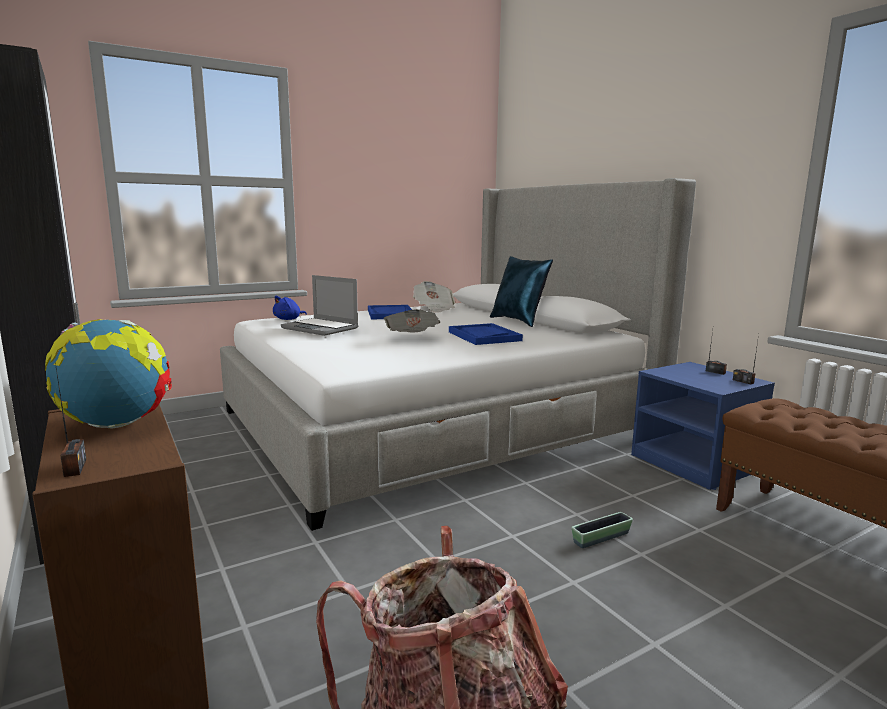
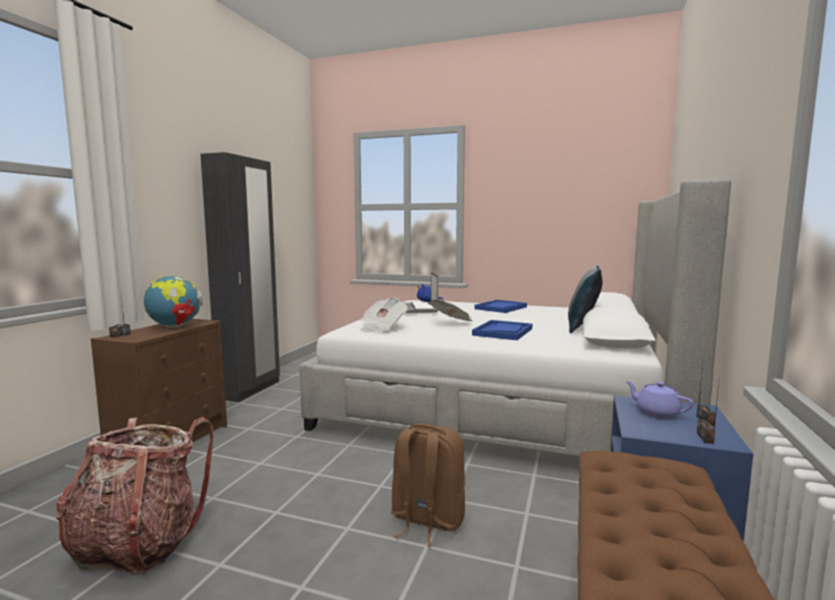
camera: 50 degrees right, 5 degrees down
newspaper [413,281,455,313] -> newspaper moved to [360,297,408,333]
planter [571,512,633,548] -> brown backpack [391,423,465,547]
none -> purple teapot [625,381,694,418]

